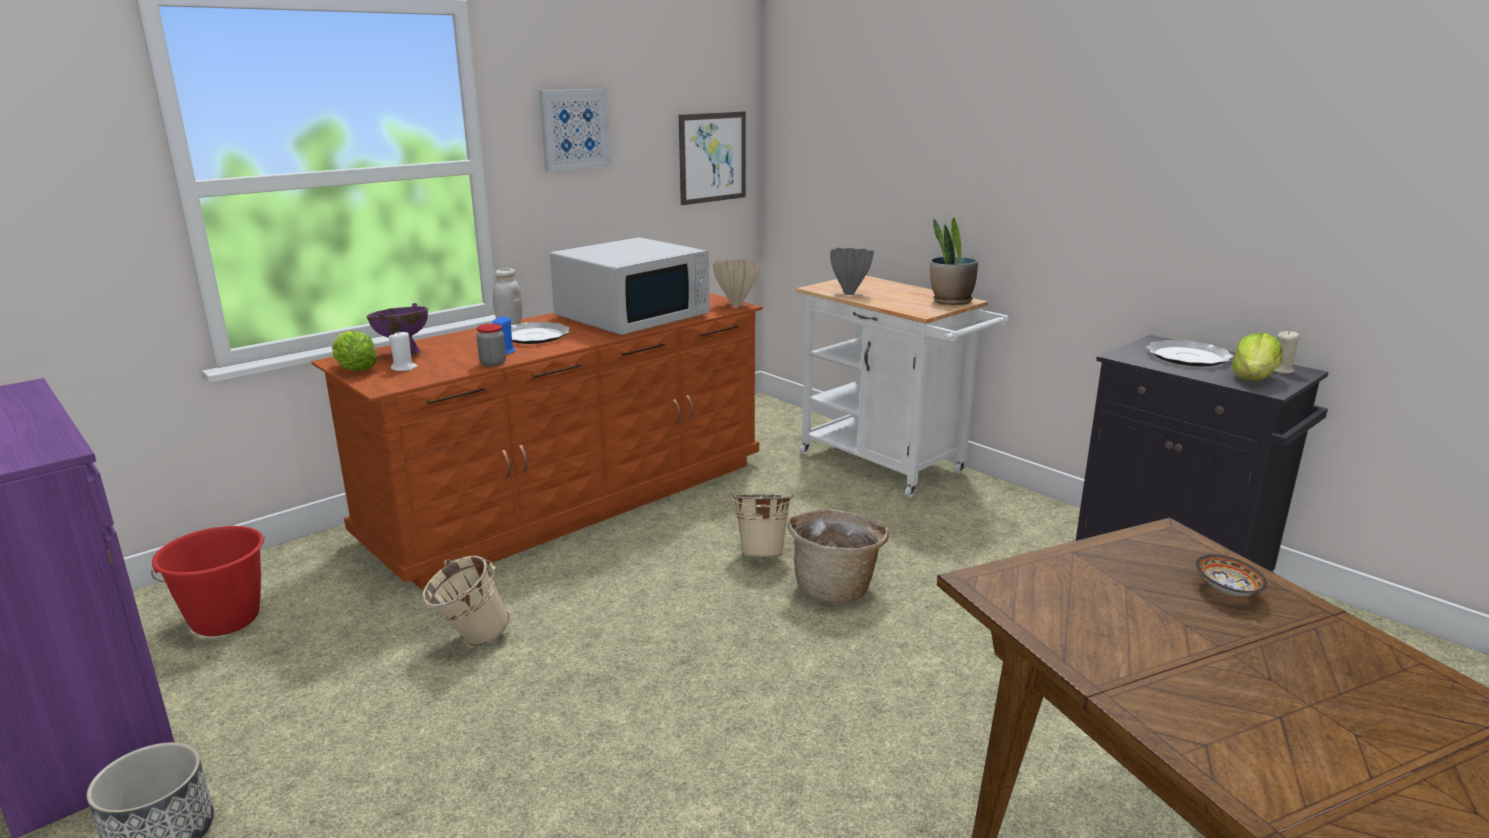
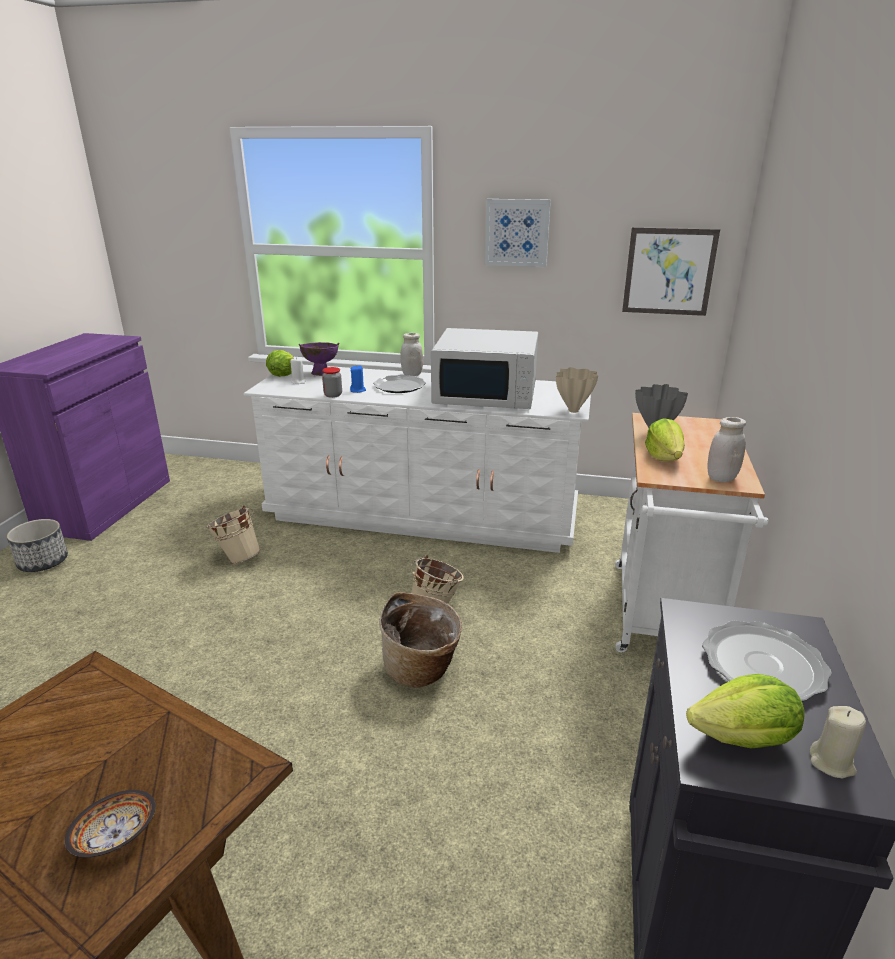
camera: 55 degrees right, 5 degrees up
red bucket [151,526,265,636] -> none
brown dresser [311,293,763,590] -> white dresser [243,365,591,553]
potted plant [930,218,978,305] -> white jar [708,417,746,482]
none -> lettuce [645,418,685,461]

